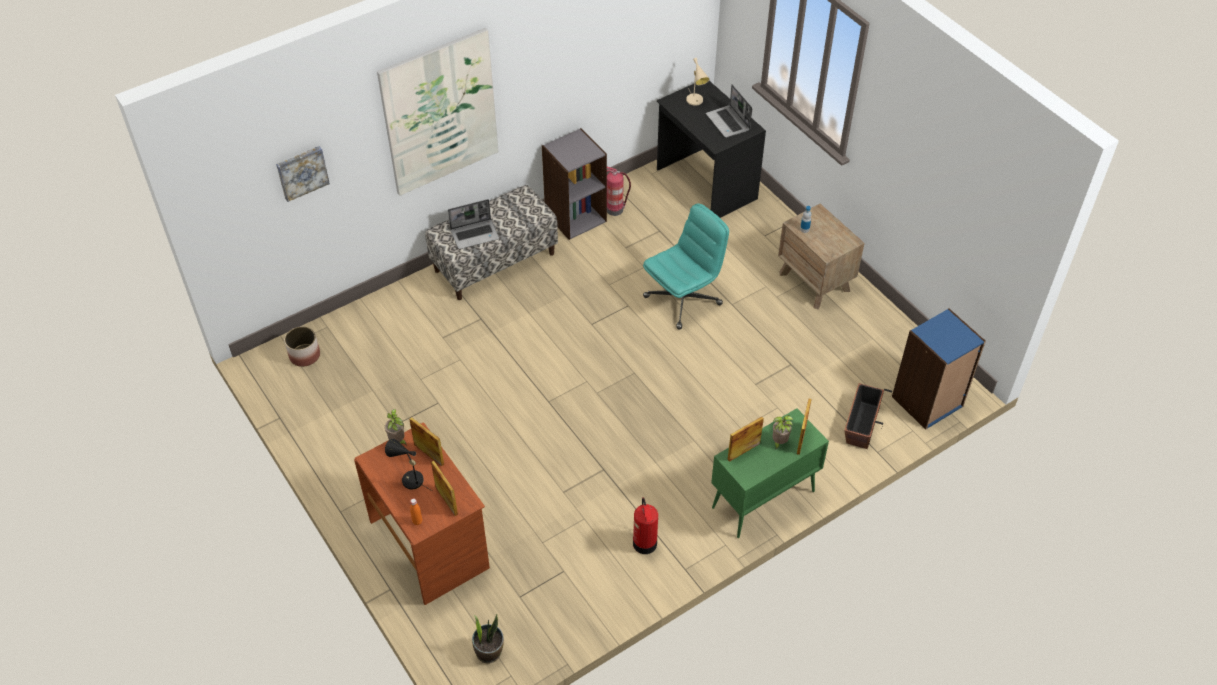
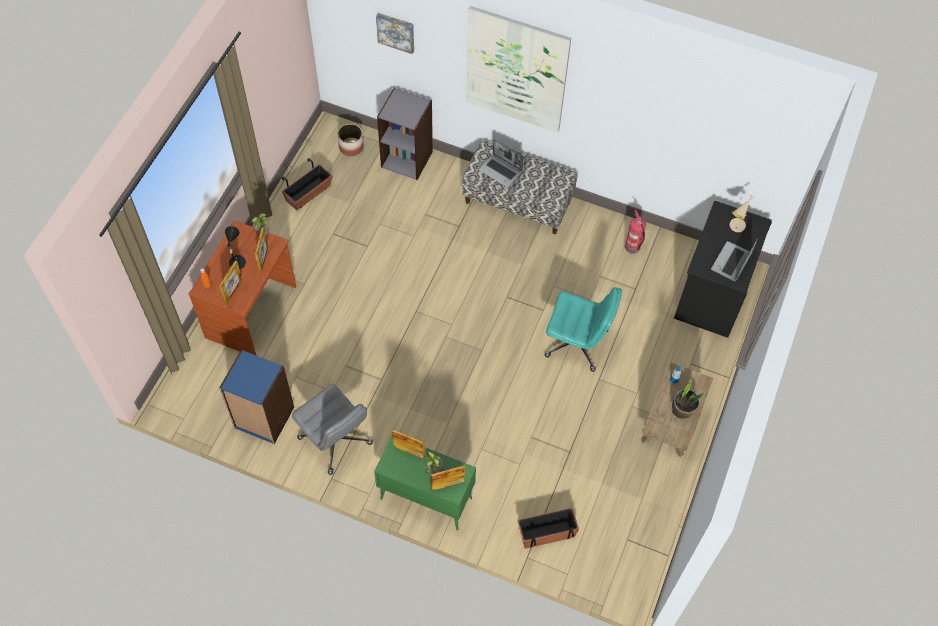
camera: 55 degrees right, 10 degrees up
potted plant [472,614,504,663] -> potted plant moved to [672,380,704,419]
grey bookcase [542,128,607,240] -> grey bookcase moved to [377,87,433,180]
fire extinguisher [633,497,658,554] -> grey office chair [292,384,373,475]
blue bookcase [892,308,986,430] -> blue bookcase moved to [219,350,294,444]
none -> planter [282,158,333,210]

